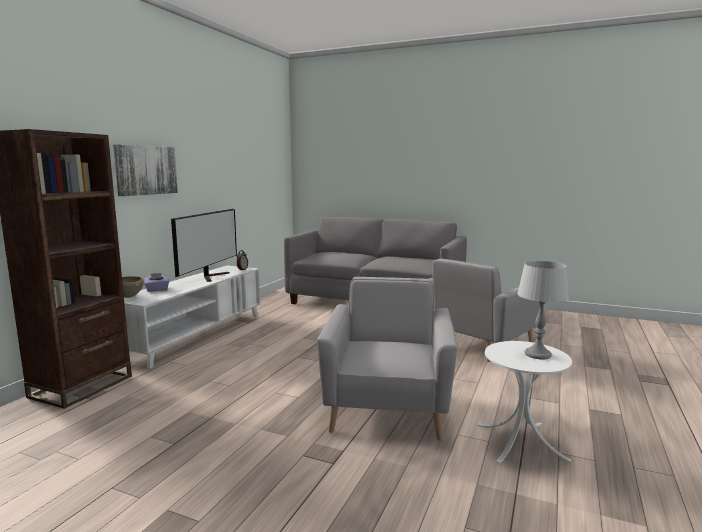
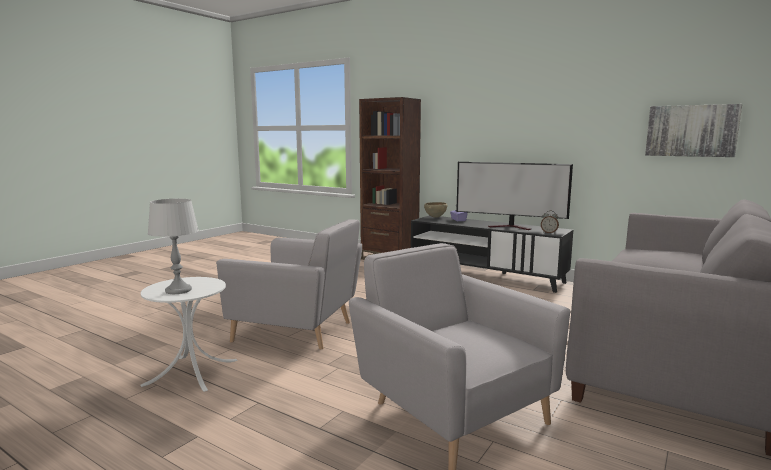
camera: 100 degrees right, 0 degrees up
picture [113,144,178,196] -> picture moved to [645,104,742,157]
white tv stand [124,266,260,369] -> black tv stand [411,215,573,293]

